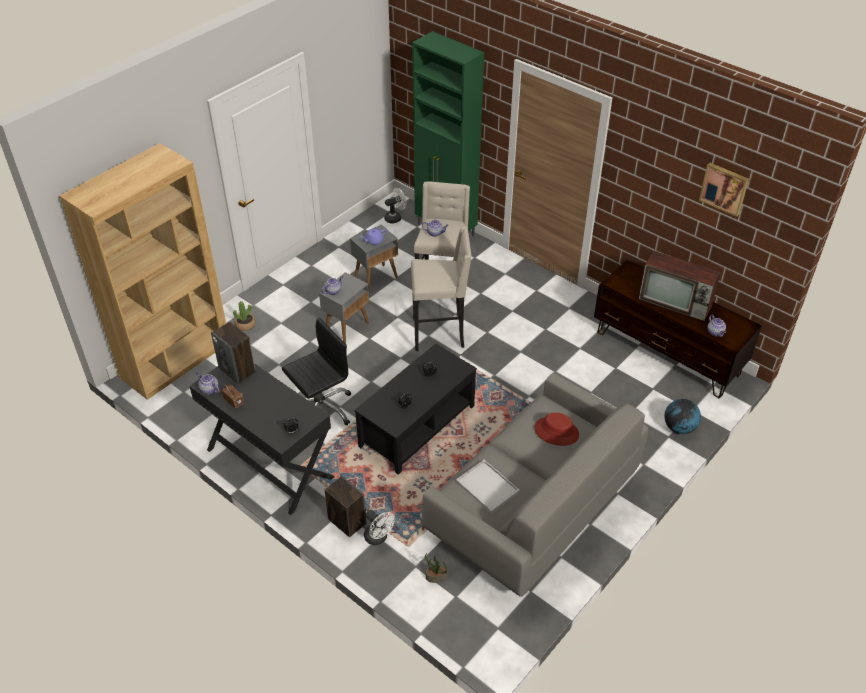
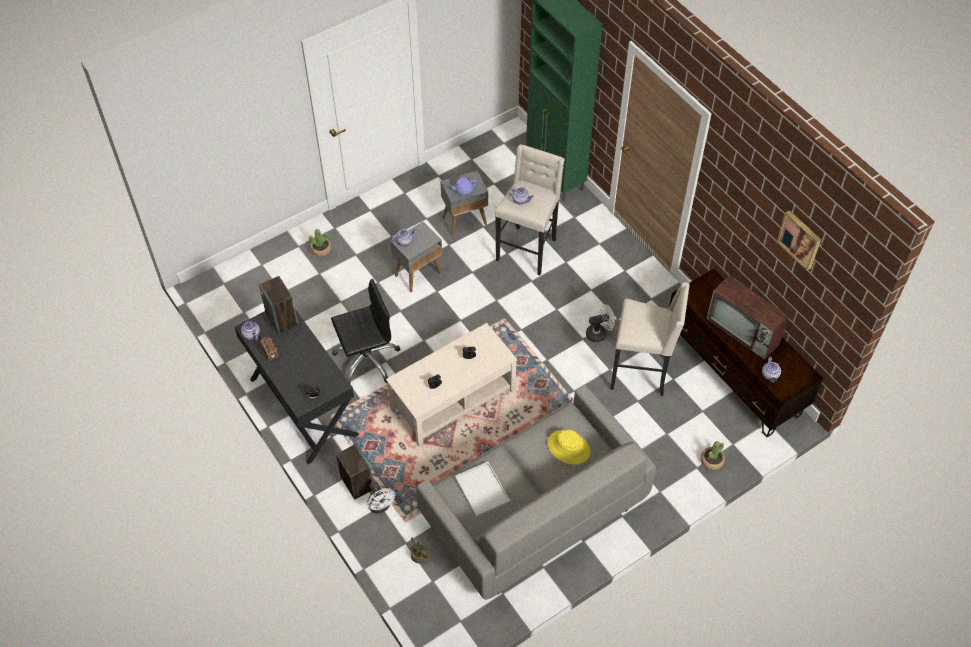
camera: 15 degrees right, 10 degrees up
brown bookcase [59,143,226,400] -> none
black coffee table [354,344,477,475] -> beige coffee table [386,323,517,446]
white fan [384,188,406,223] -> white fan moved to [586,304,615,342]
beige stool [411,226,472,351] -> beige stool moved to [611,282,690,396]
red hat [534,412,579,446] -> yellow hat [548,430,590,465]
globe [664,399,701,434] -> potted plant [700,441,725,470]

